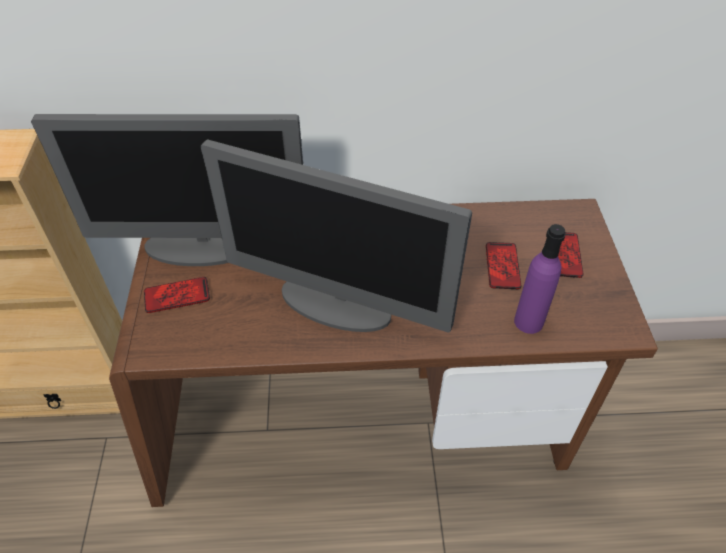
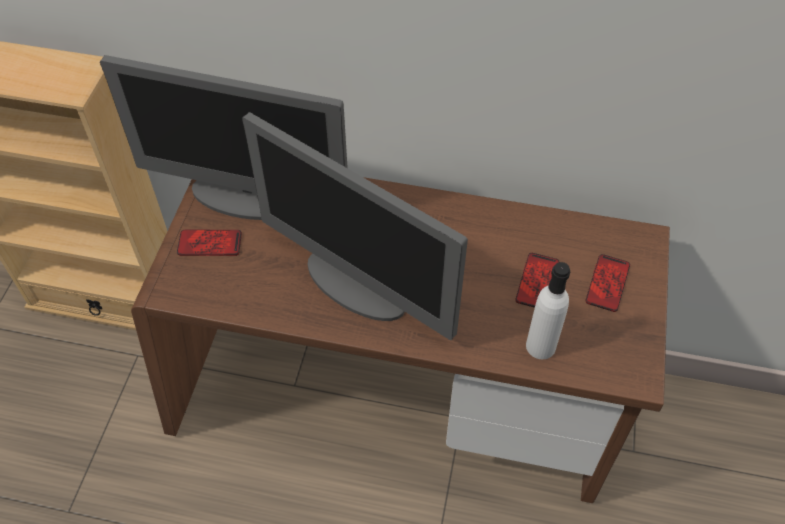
camera: 15 degrees right, 5 degrees up
purple bottle [514,224,566,334] -> white bottle [526,262,570,359]

